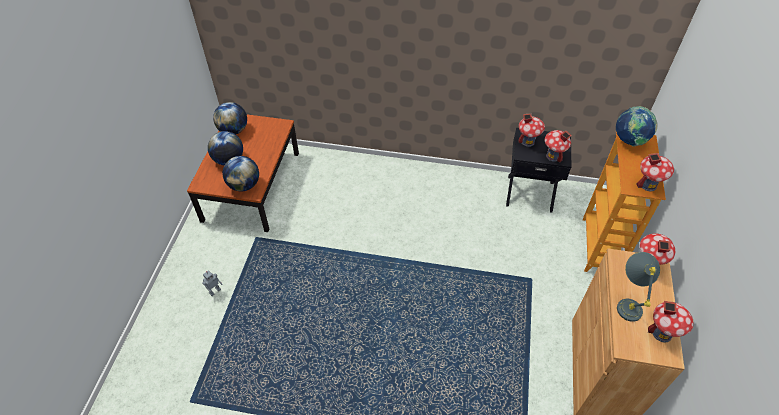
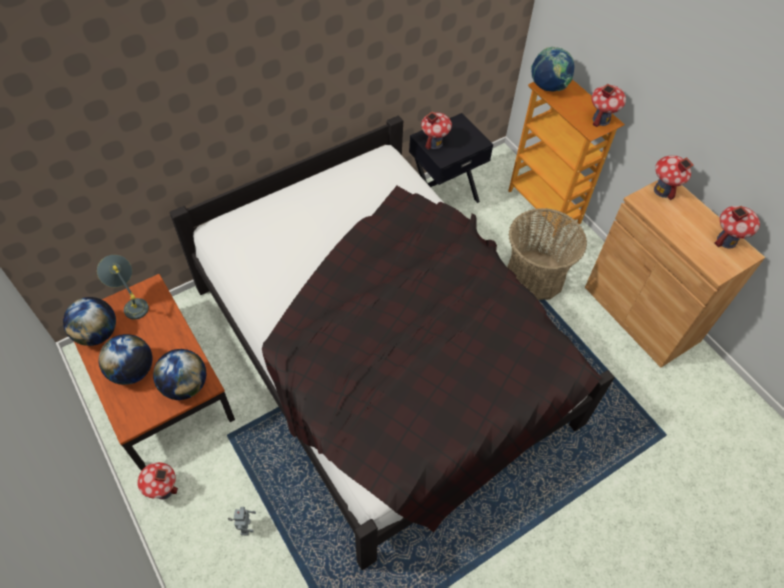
camera: 45 degrees left, 5 degrees up
toy house [545,130,572,163] -> toy house moved to [137,462,178,500]
grey table lamp [617,252,660,322] -> grey table lamp moved to [97,255,149,320]
none -> black bed [169,116,615,570]
none -> basket [507,208,587,300]

